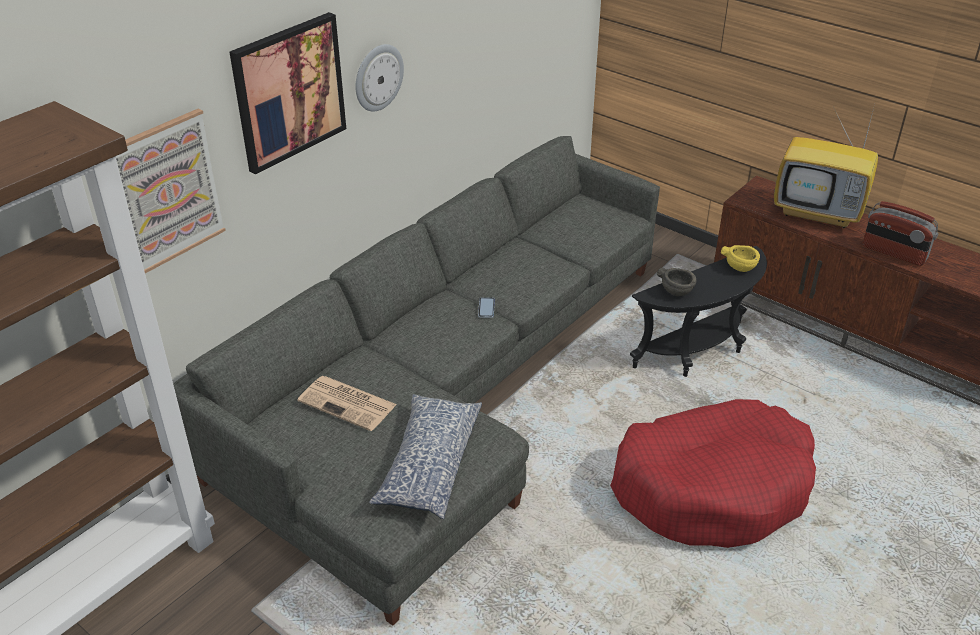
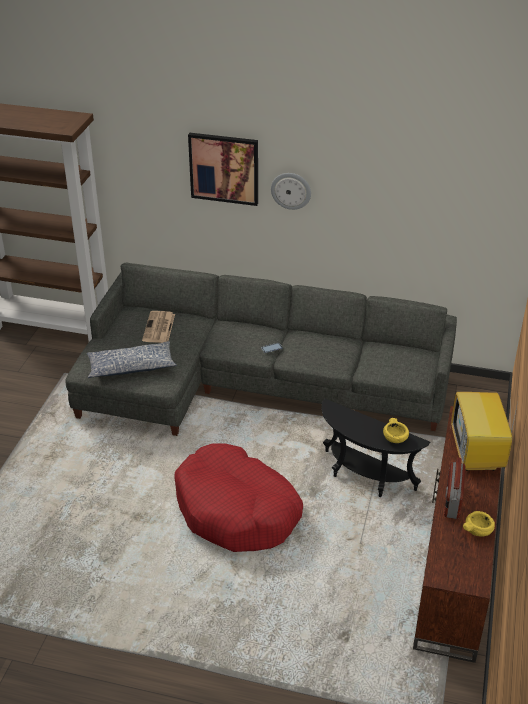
camera: 65 degrees right, 0 degrees up
picture [116,109,226,273] -> none
grey bowl [657,268,696,296] -> none
none -> yellow bowl [463,511,495,537]

